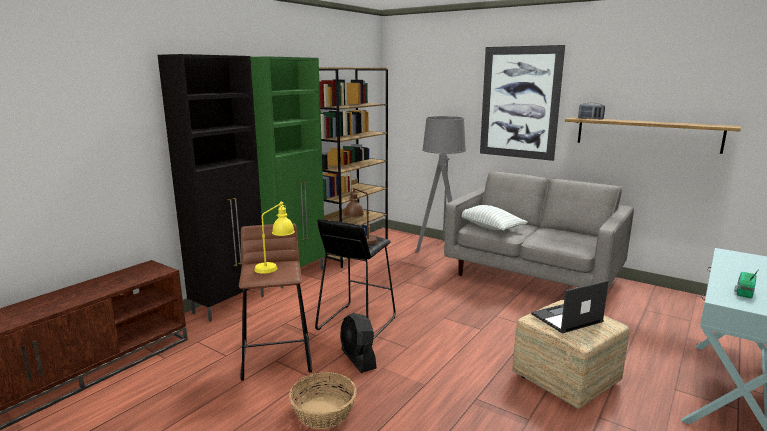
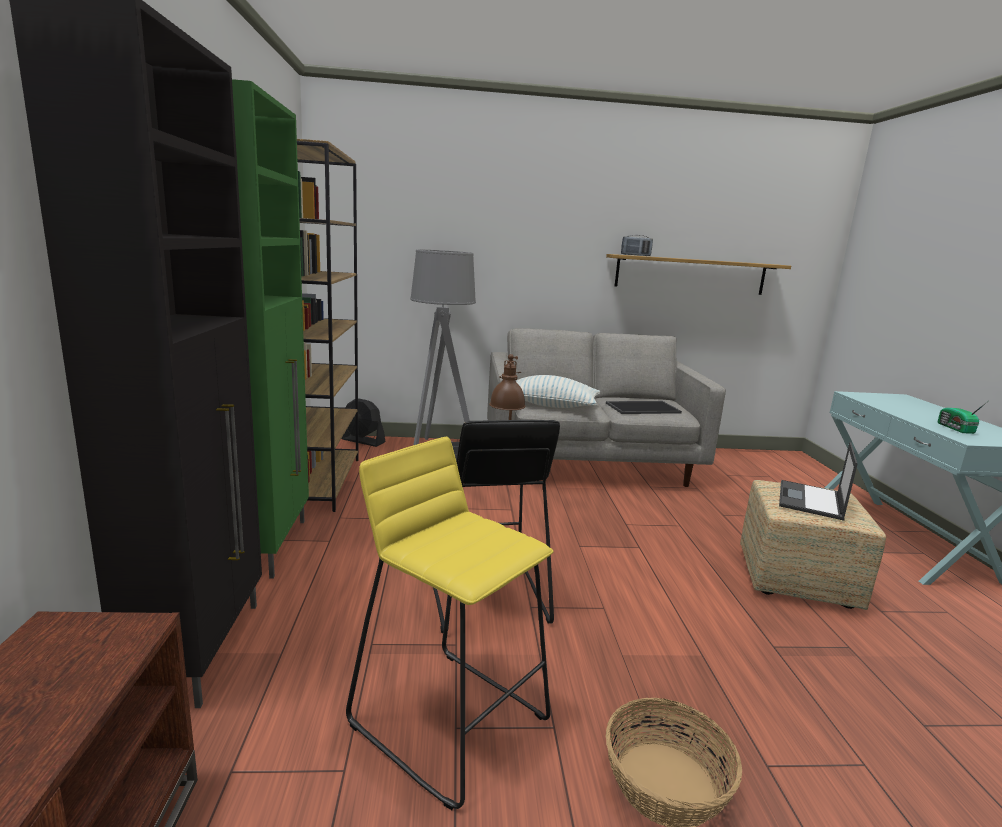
camera: 40 degrees left, 0 degrees up
brown stool [239,223,312,381] -> yellow stool [346,437,554,810]
yellow table lamp [254,202,295,274] -> none
black fan [340,313,376,373] -> black fan moved to [341,398,385,447]
picture [480,45,565,161] -> none
none -> tray [606,401,682,414]

